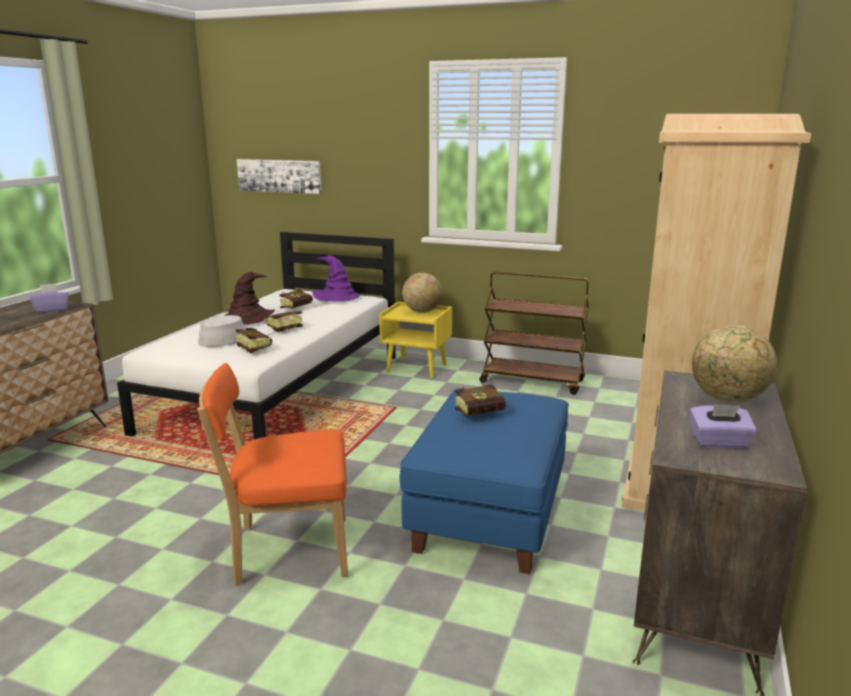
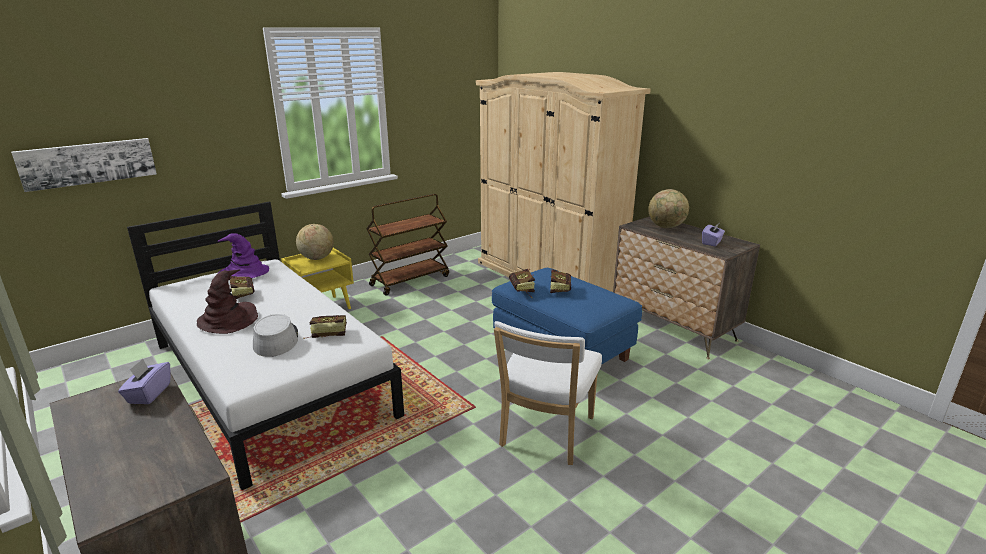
camera: 60 degrees left, 5 degrees up
orange chair [197,363,348,585] -> white chair [494,321,602,465]
book [266,311,303,335] -> book moved to [509,269,535,297]

